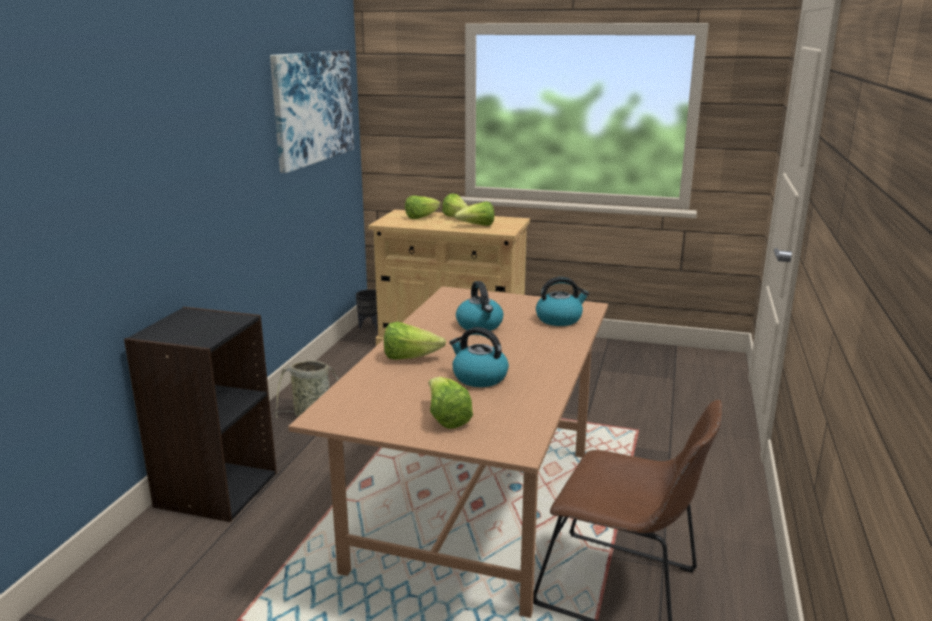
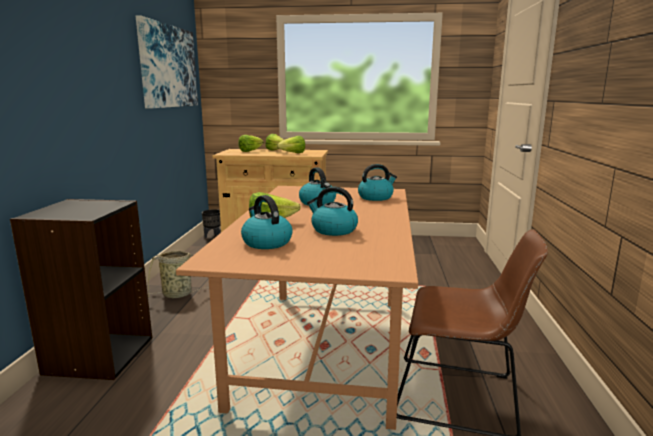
camera: 10 degrees left, 5 degrees down
lettuce [428,377,473,429] -> none
none -> kettle [241,195,293,249]

